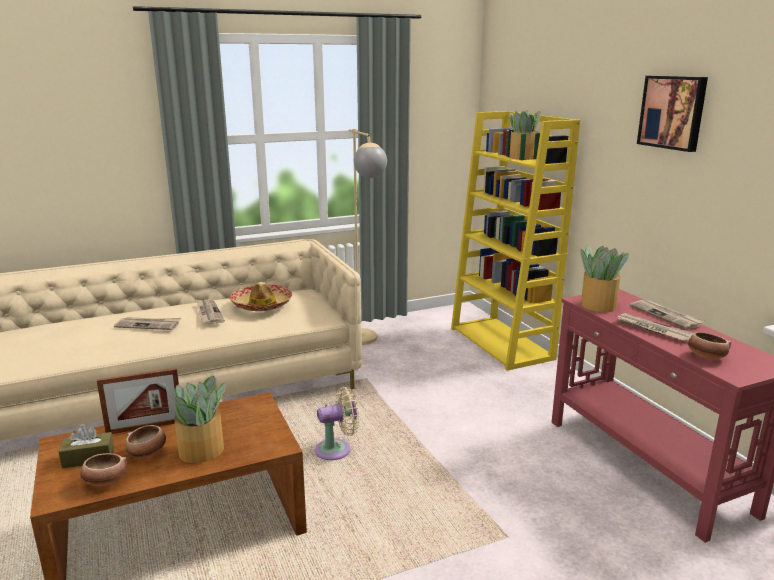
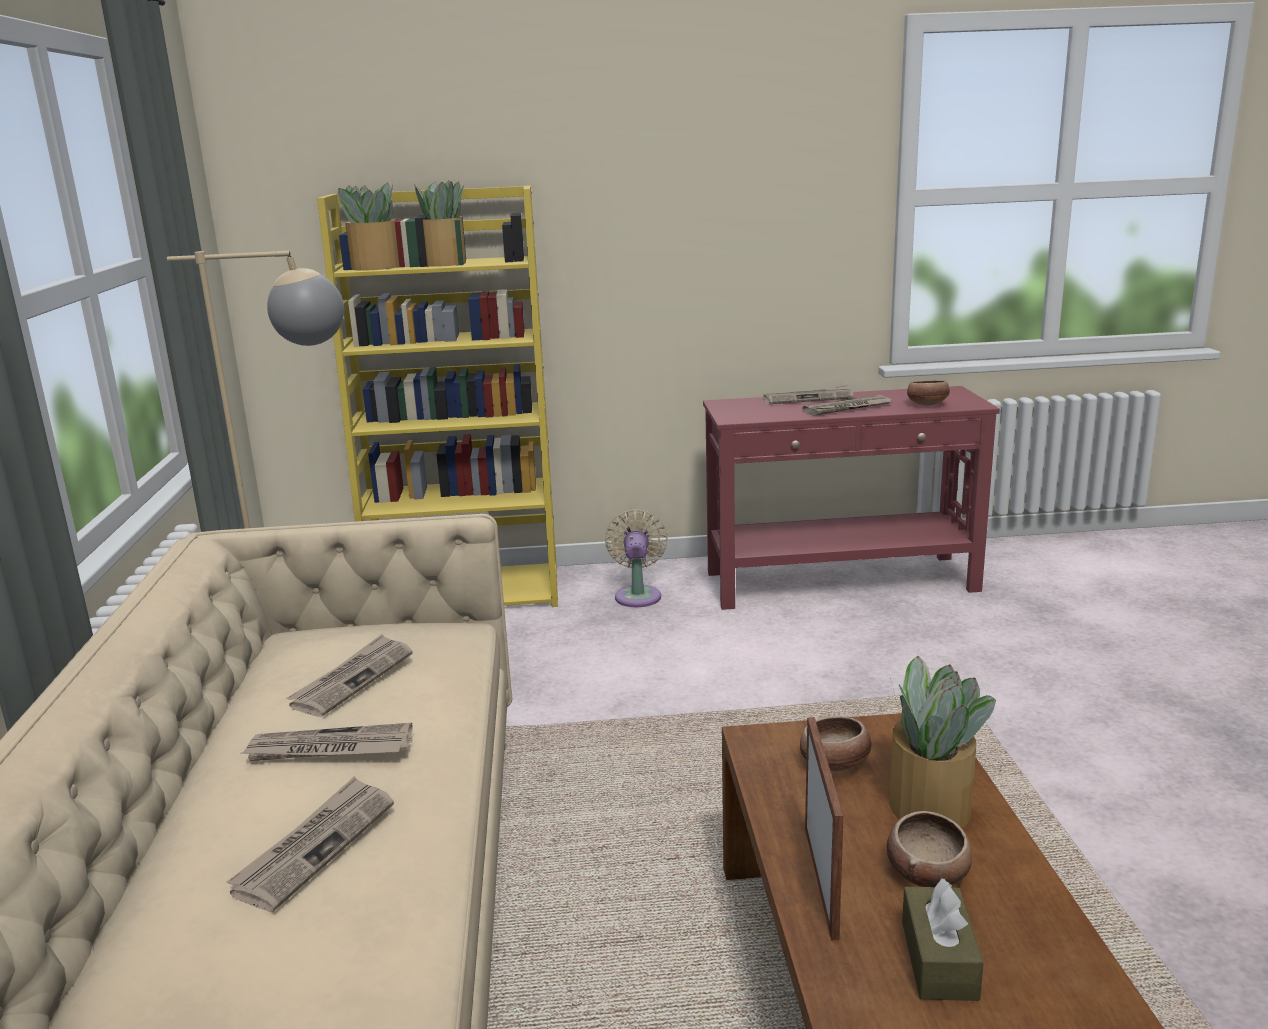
camera: 70 degrees left, 0 degrees up
bowl [80,453,127,486] -> bowl moved to [800,715,872,771]
hat [230,282,292,311] -> newspaper [287,634,413,717]
beige fan [315,387,359,460] -> beige fan moved to [605,509,668,607]
potted plant [580,245,629,312] -> potted plant moved to [335,182,399,271]
picture [637,76,708,152] -> none

